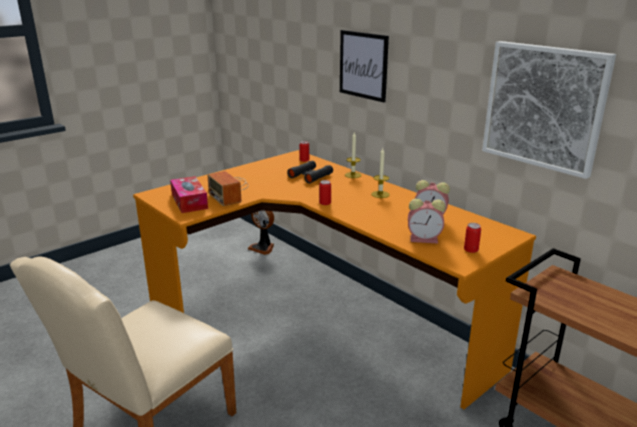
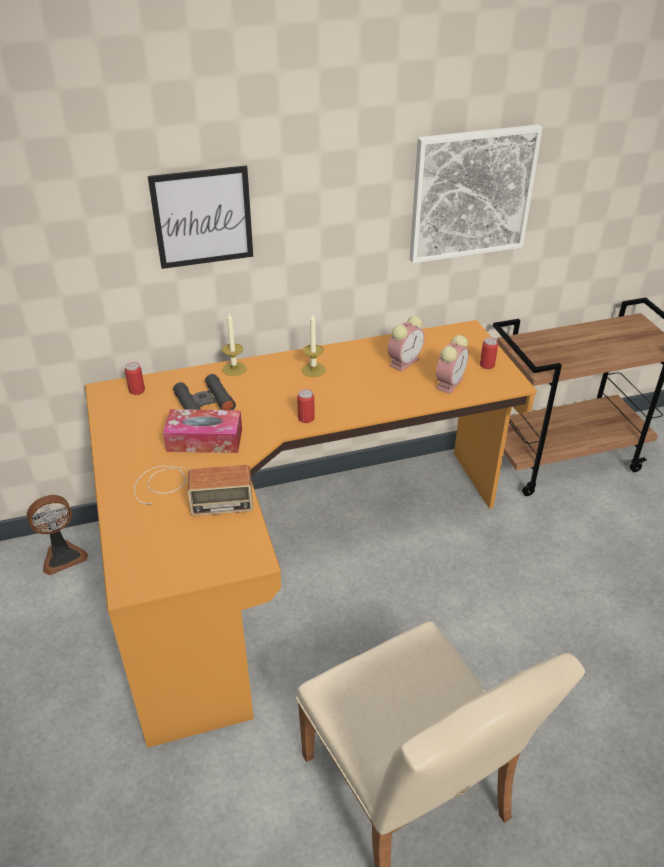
camera: 65 degrees left, 15 degrees up
tissue box [170,176,208,213] -> tissue box moved to [163,409,242,453]

